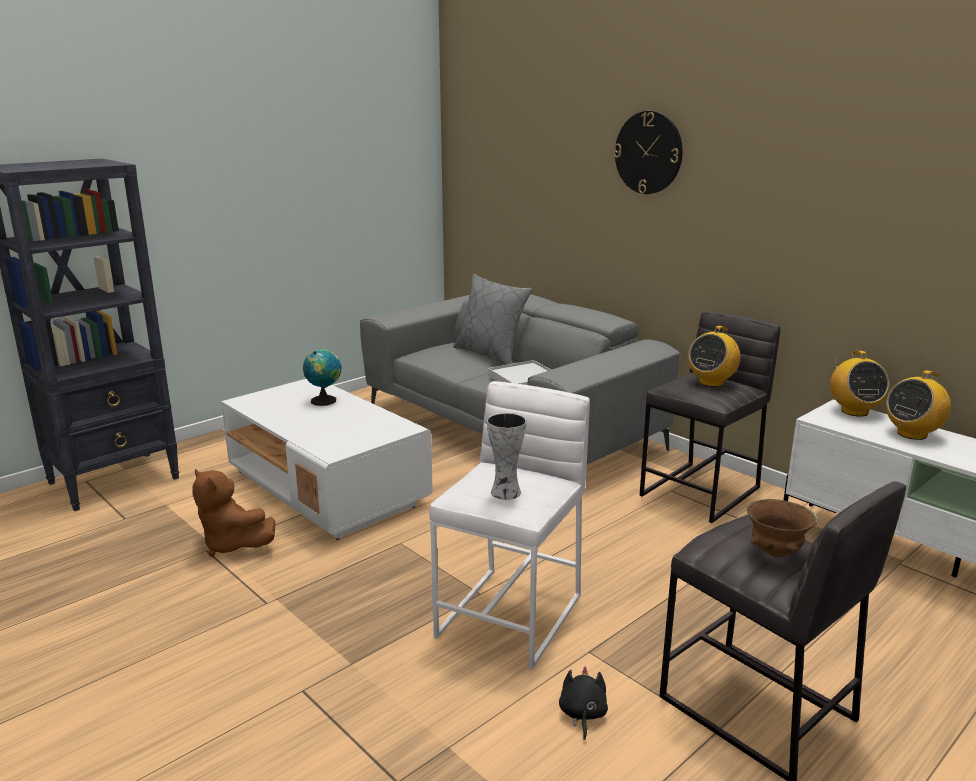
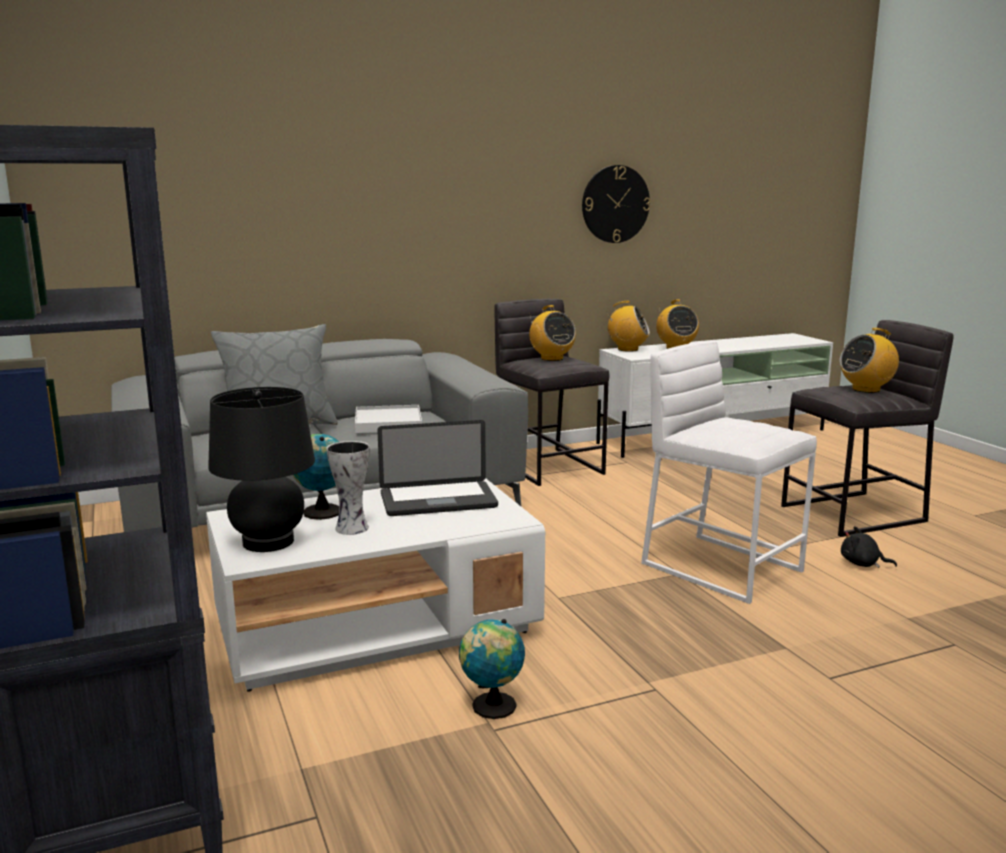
camera: 70 degrees left, 5 degrees down
brown plush toy [192,469,275,557] -> globe [459,619,525,719]
vase [487,412,527,500] -> vase moved to [326,441,370,535]
wall clock [614,111,683,194] -> wall clock moved to [582,165,651,243]
brown bowl [747,499,818,558] -> radio [840,328,899,393]
none -> black table lamp [208,387,315,552]
none -> laptop [377,420,498,516]

